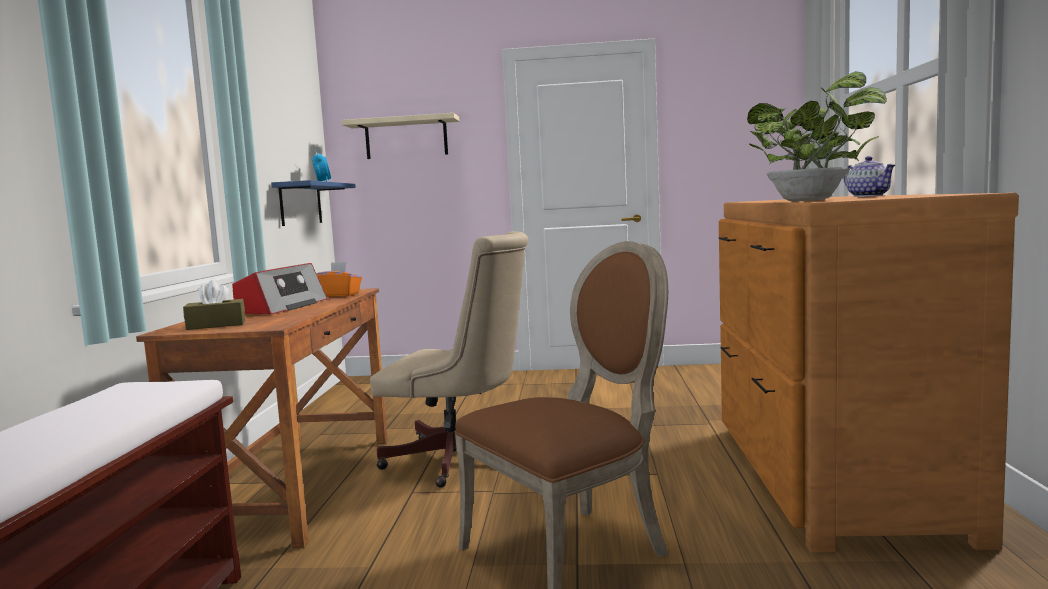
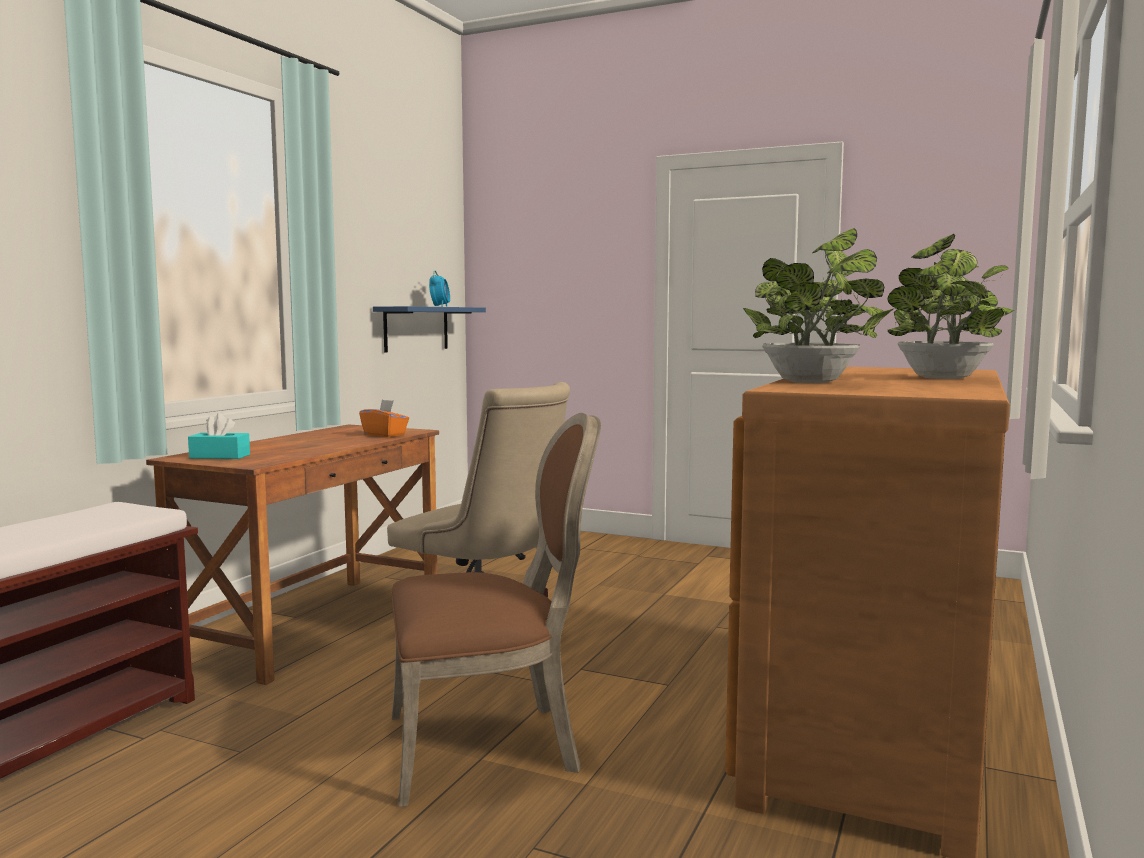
camera: 20 degrees right, 0 degrees up
brown tissue box [183,280,245,330] -> turquoise tissue box [188,413,250,459]
radio [232,263,327,314] -> none
beige shelf [341,113,460,159] -> none
teapot [844,156,896,197] -> potted plant [887,234,1014,379]

